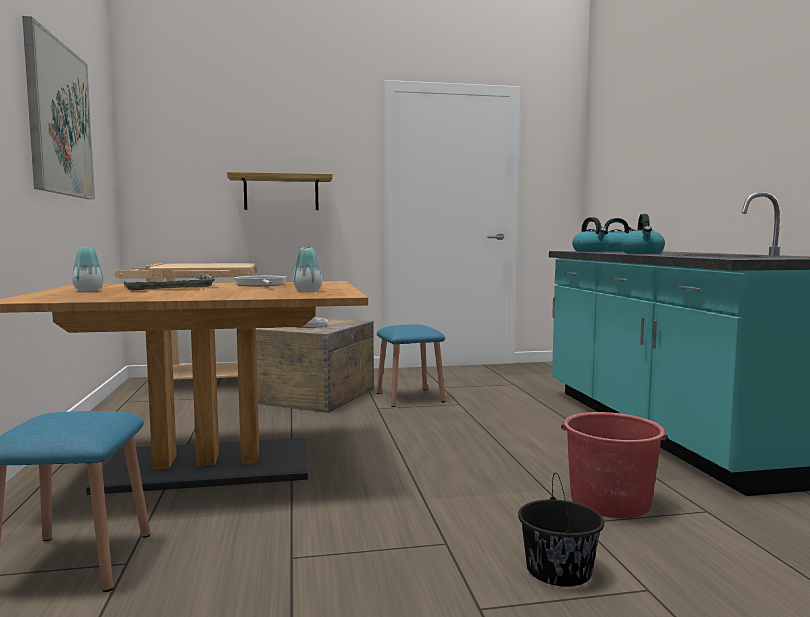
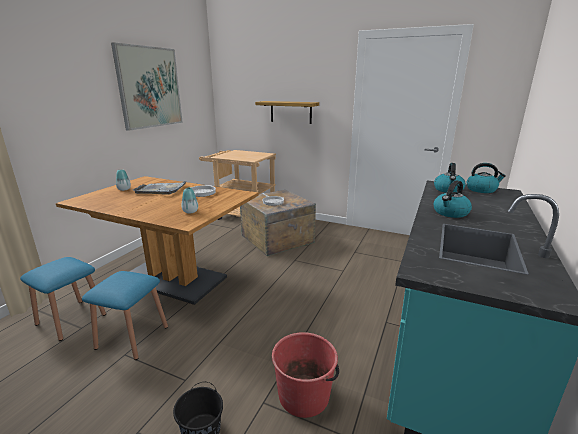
camera: 35 degrees right, 15 degrees up
blue stool [376,324,445,407] -> blue stool moved to [82,271,168,360]

